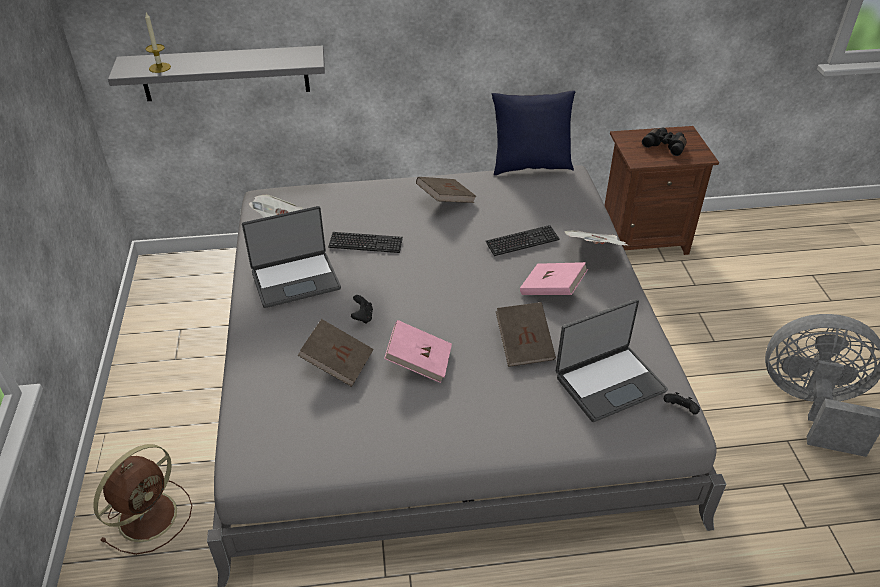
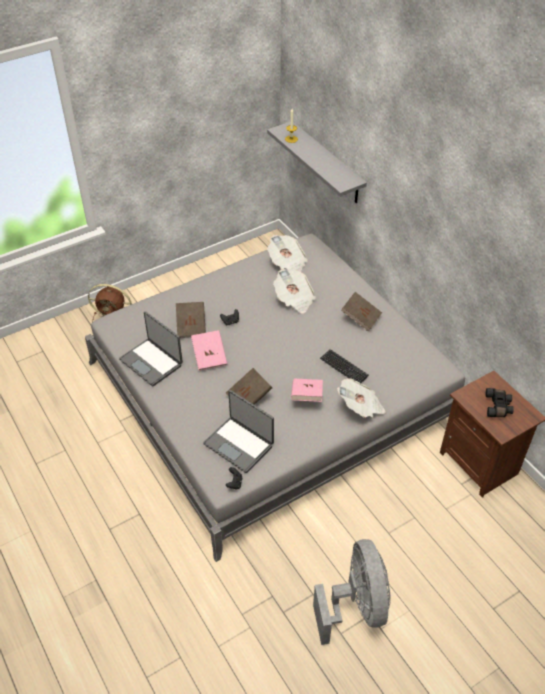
camera: 65 degrees right, 5 degrees up
laptop [242,206,341,308] -> laptop moved to [119,311,183,386]
keyboard [328,232,403,253] -> newspaper [273,269,316,314]
blue pillow [492,90,575,175] -> none

